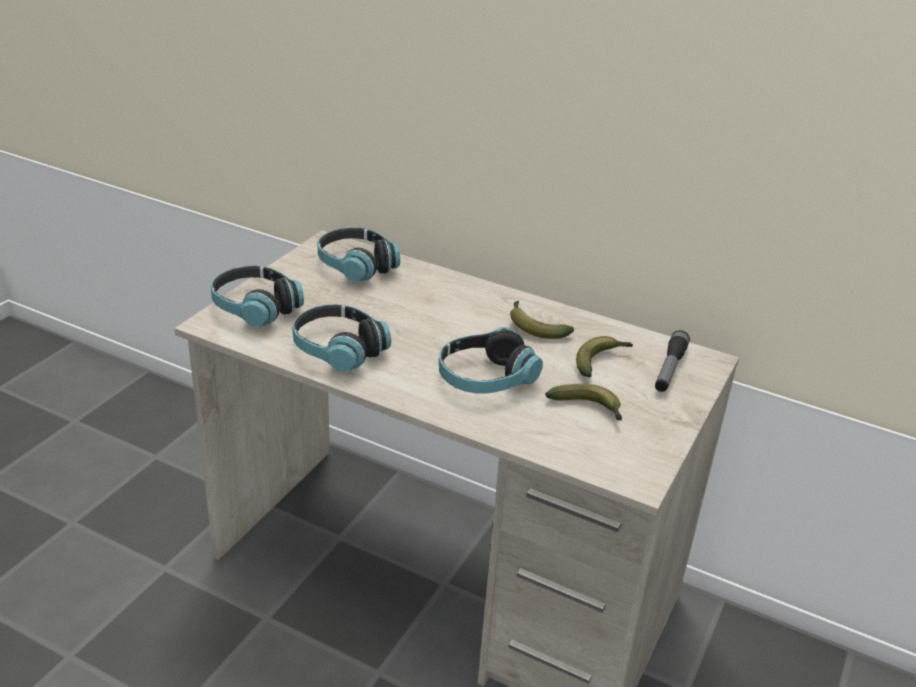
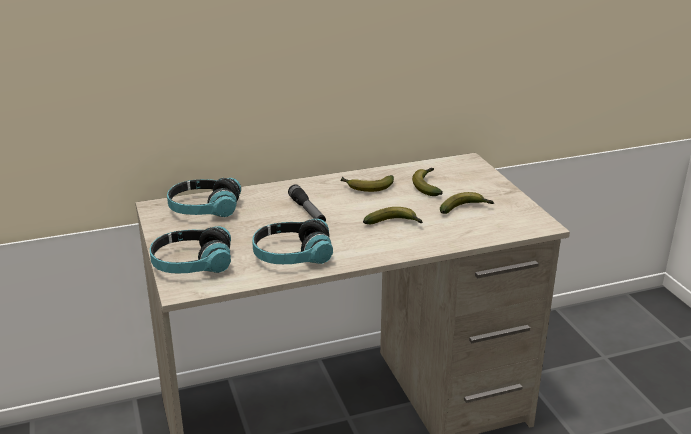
camera: 45 degrees left, 5 degrees down
headphones [439,327,543,393] -> banana [363,207,423,224]
flashlight [655,330,690,392] -> flashlight moved to [288,185,326,222]

